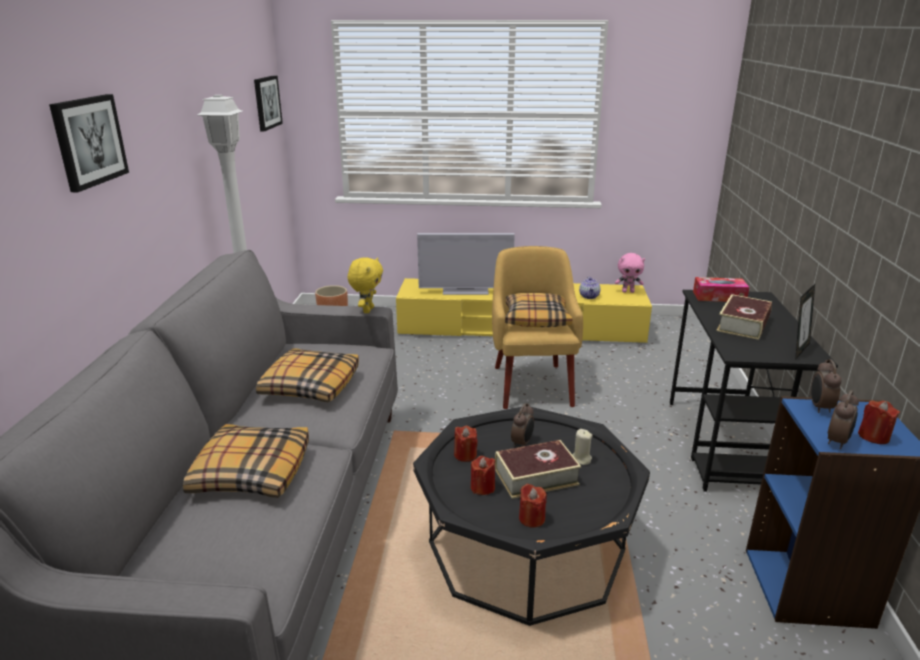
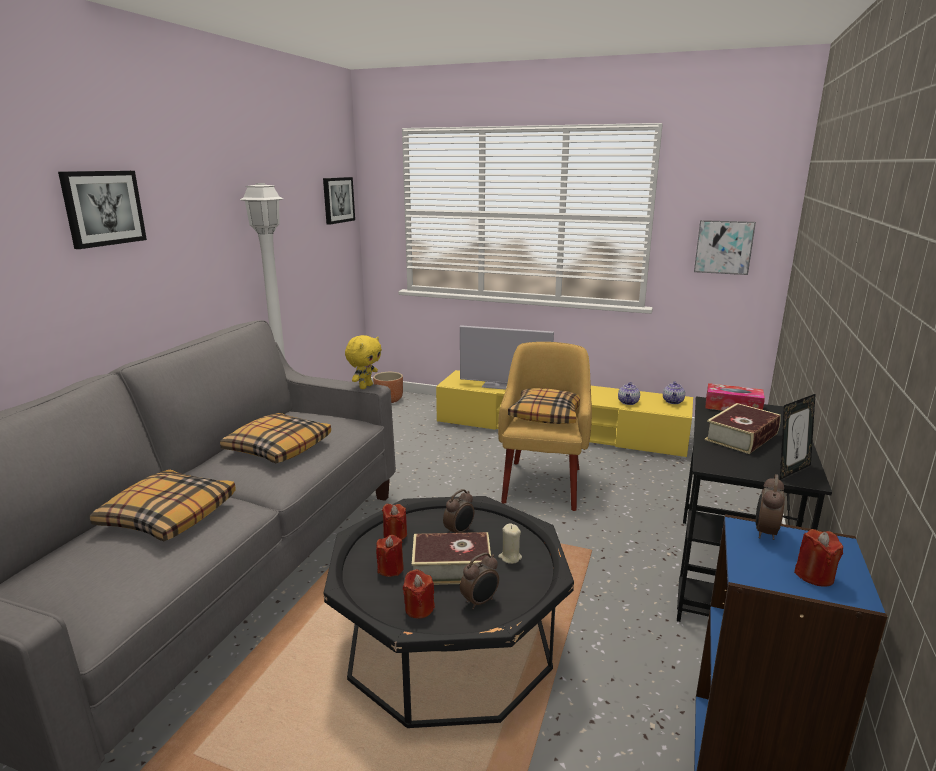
camera: 15 degrees right, 5 degrees down
pink plush toy [615,253,645,293] -> teapot [663,381,685,404]
alarm clock [828,390,859,449] -> alarm clock moved to [460,552,499,610]
none -> picture [694,220,756,275]

